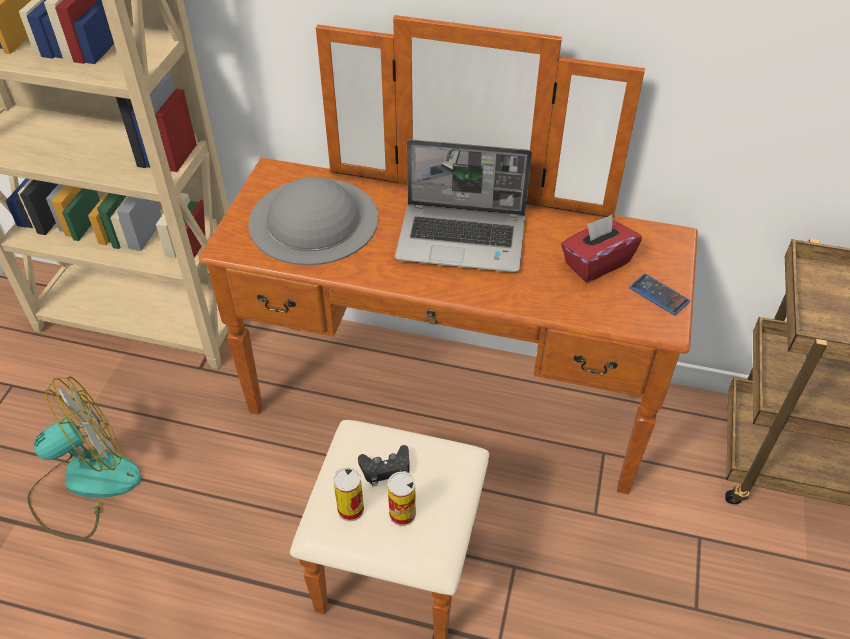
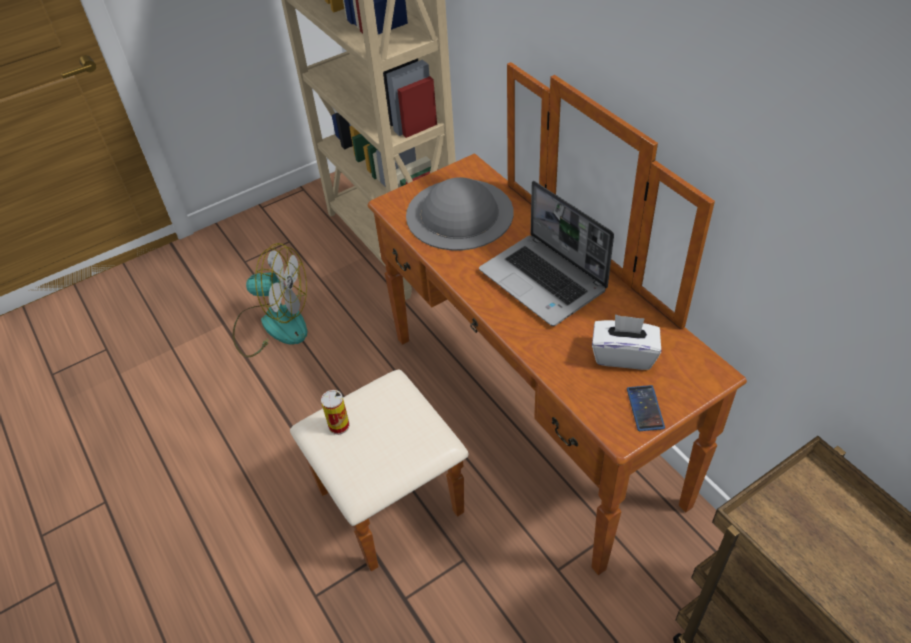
camera: 45 degrees right, 0 degrees up
black game controller [358,445,410,487] -> none
can [388,471,416,526] -> none
red tissue box [561,214,642,282] -> white tissue box [592,314,661,370]

